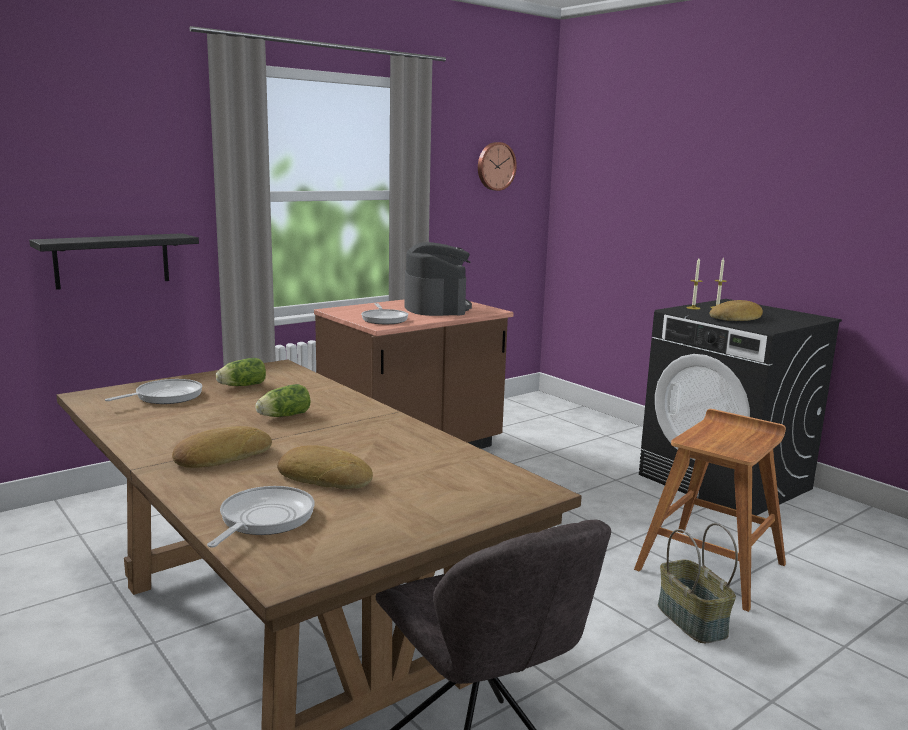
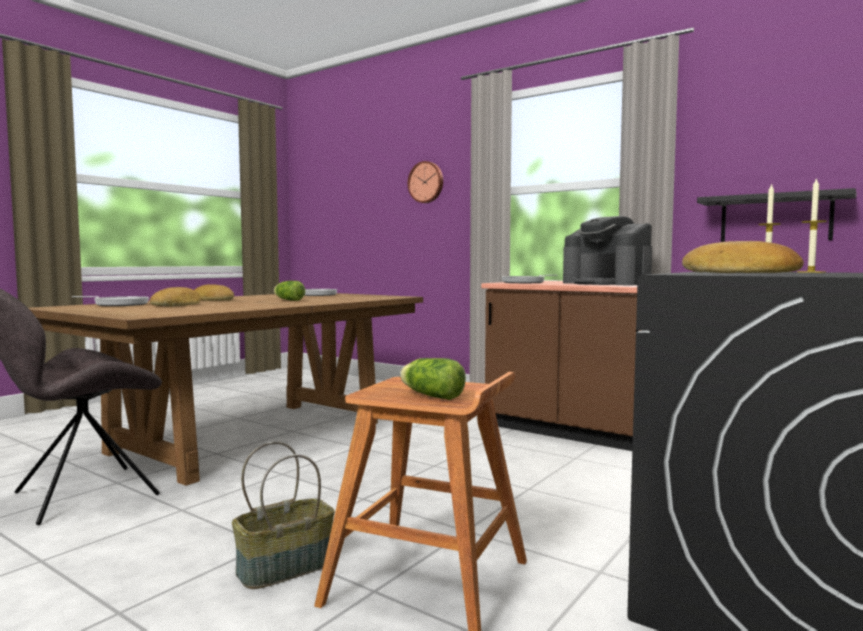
camera: 75 degrees right, 10 degrees down
black shelf [29,233,199,290] -> black shelf moved to [697,188,857,242]
lettuce [216,358,266,386] -> lettuce moved to [400,358,466,400]
coffee machine [405,242,472,316] -> coffee machine turned 75 degrees clockwise [563,216,652,285]
wall clock [478,142,517,191] -> wall clock moved to [408,161,443,203]

